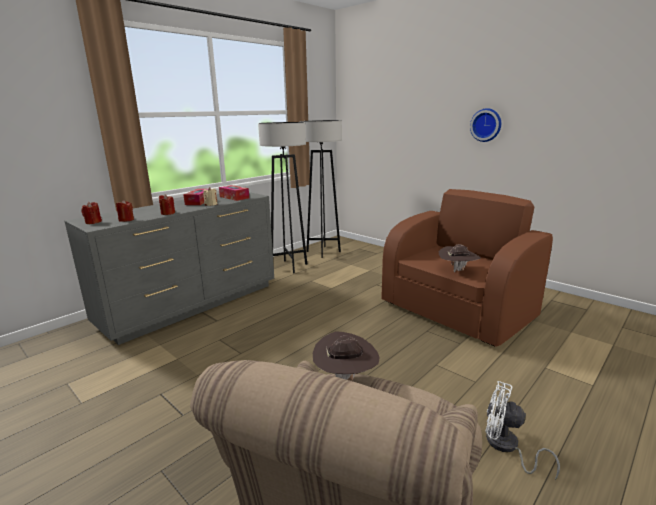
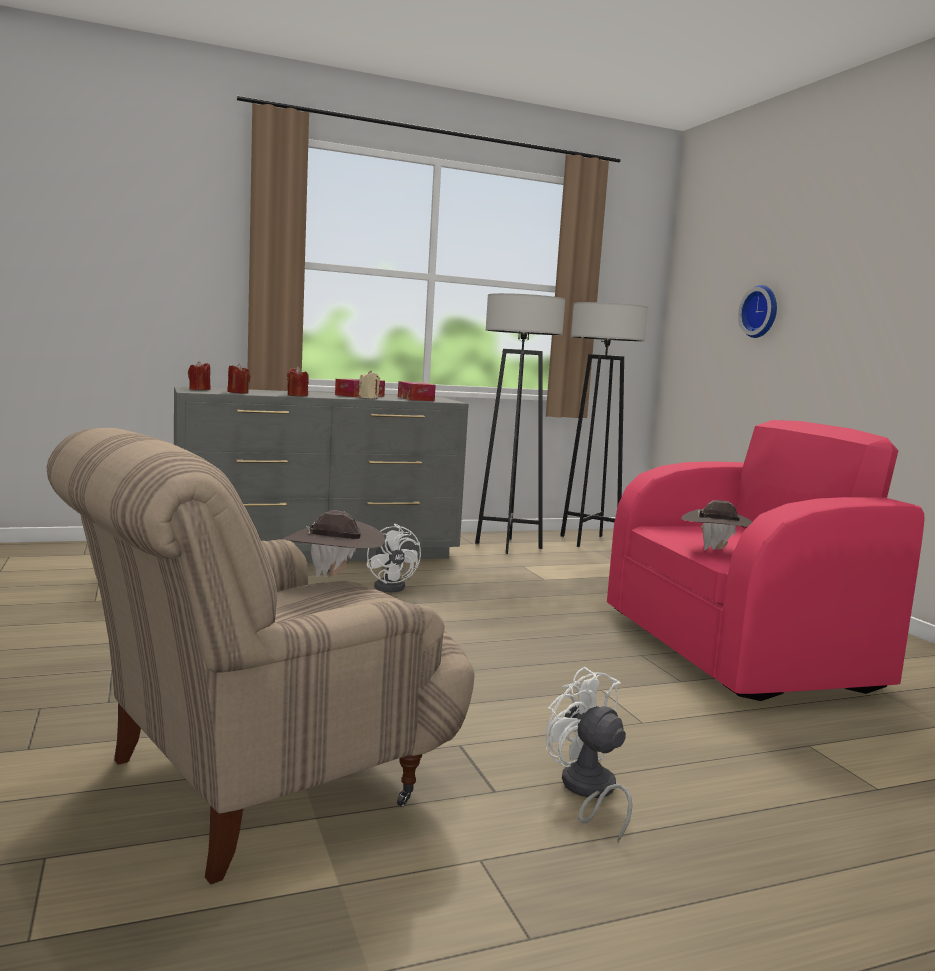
camera: 25 degrees right, 10 degrees down
brown armchair [381,189,553,346] -> pink armchair [607,420,925,701]
wall clock [470,108,501,142] -> wall clock moved to [738,285,777,338]
none -> white fan [367,524,421,592]

